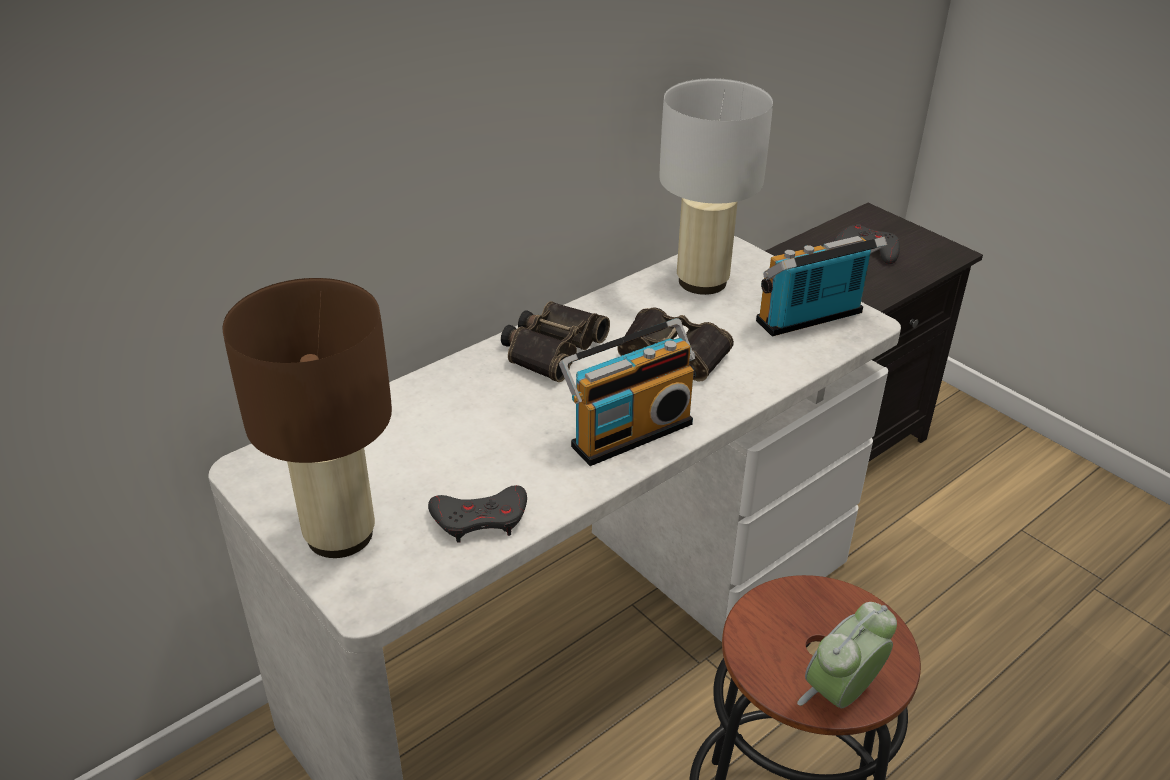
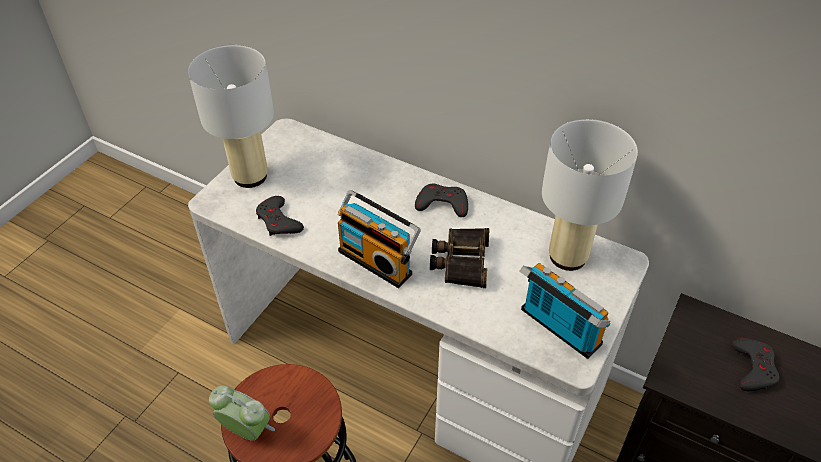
camera: 70 degrees right, 10 degrees up
brown table lamp [222,278,392,558] -> white table lamp [188,45,274,188]
binoculars [501,301,610,382] -> grey game controller [415,184,468,217]

